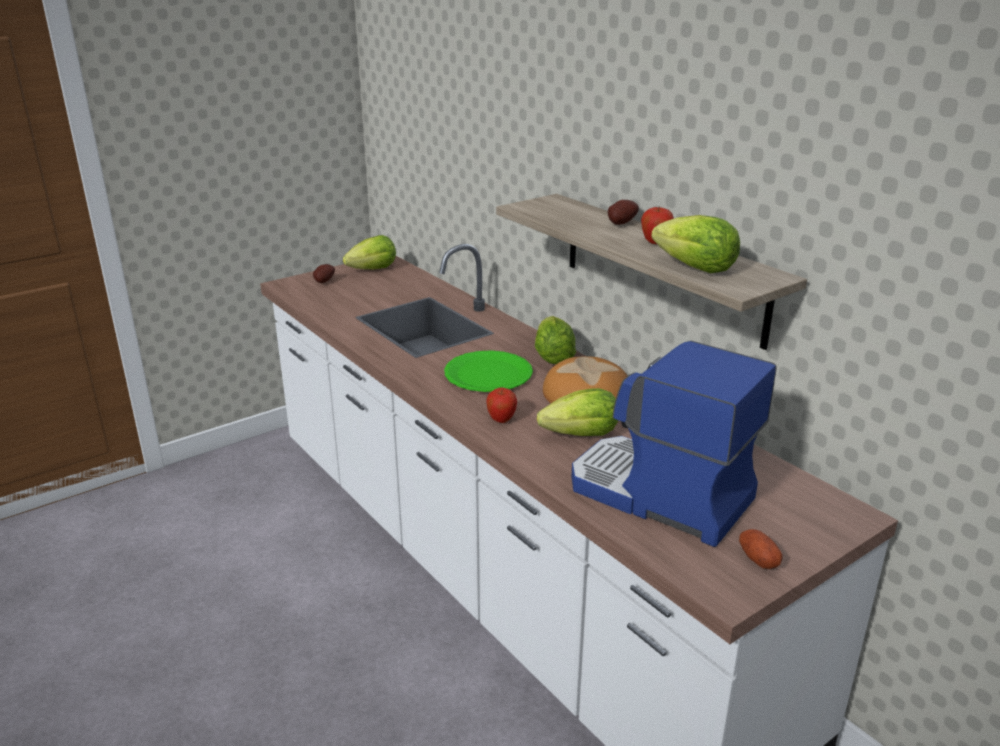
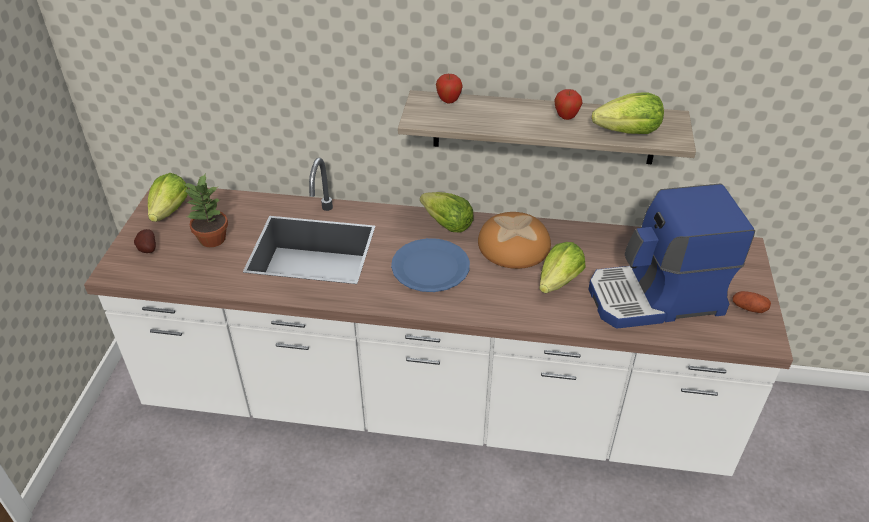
camera: 45 degrees left, 15 degrees up
green plate [444,350,533,392] -> blue plate [391,238,470,292]
apple [486,388,517,423] -> apple moved to [436,74,463,104]
potato [608,200,639,225] -> none
none -> potted plant [183,175,228,247]

